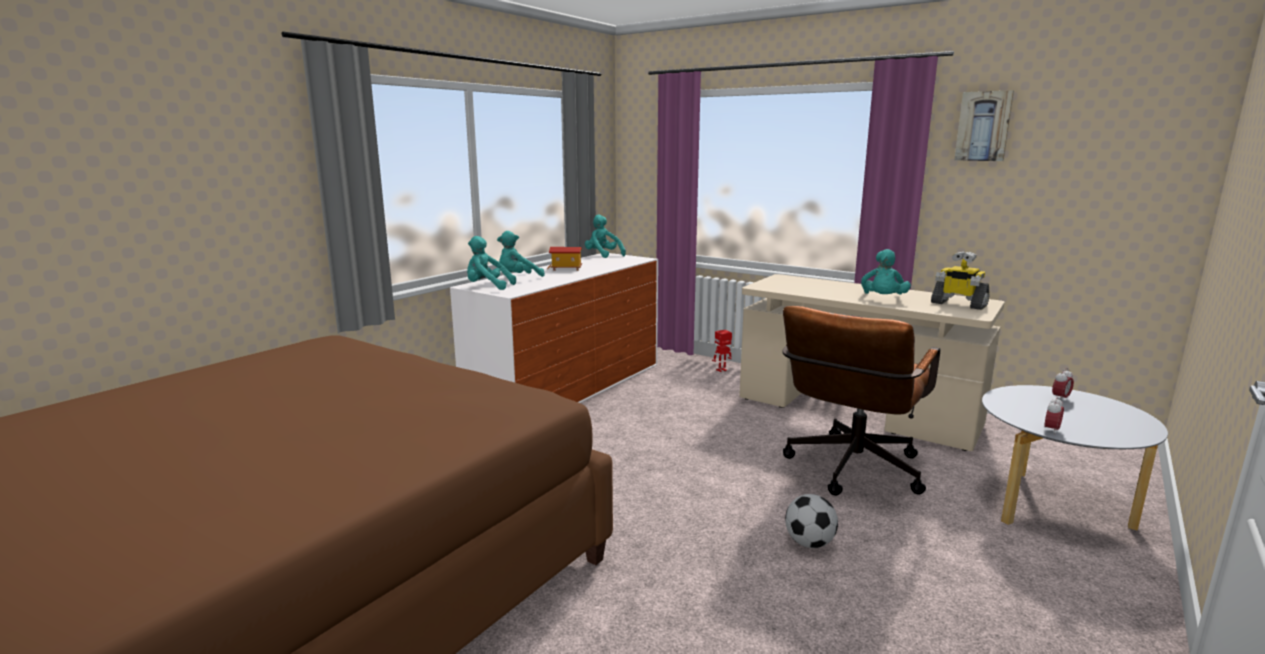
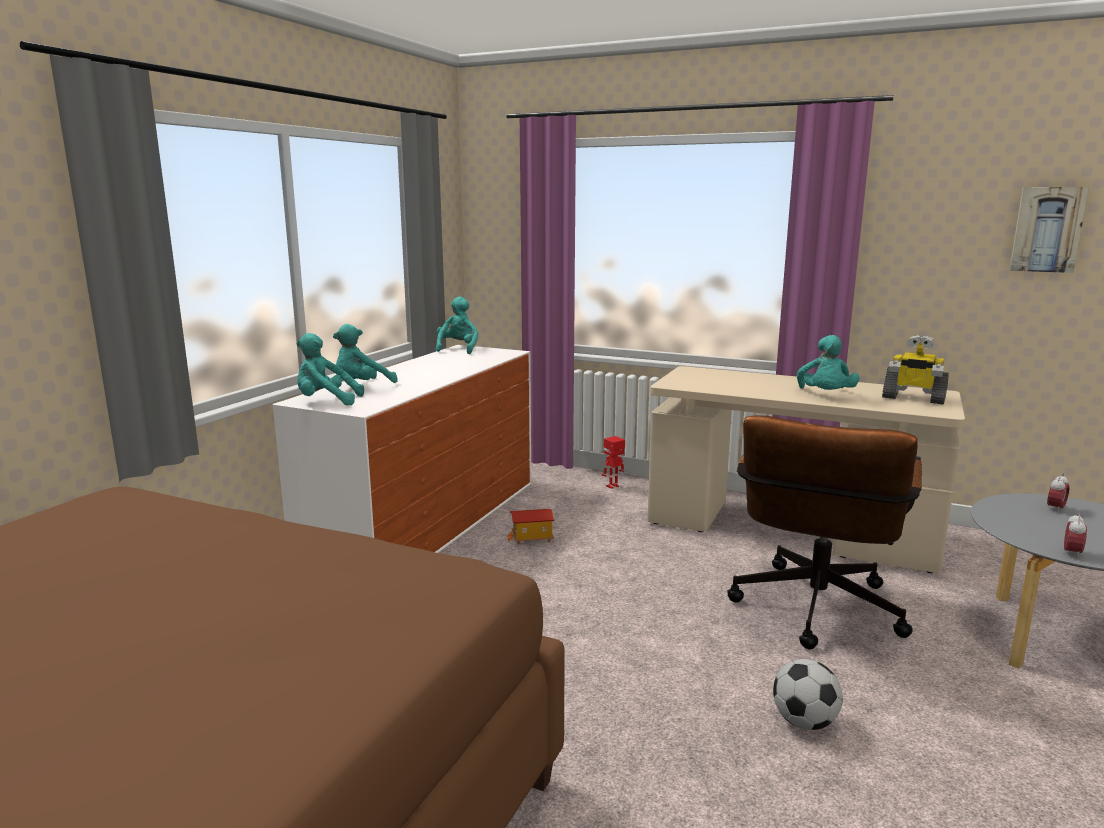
camera: 10 degrees left, 0 degrees up
toy house [547,247,582,271] -> toy house moved to [507,509,554,544]
turquoise plush toy [585,214,626,258] -> turquoise plush toy turned 60 degrees clockwise [436,297,478,354]
picture [954,90,1014,161] -> picture moved to [1010,187,1089,273]

